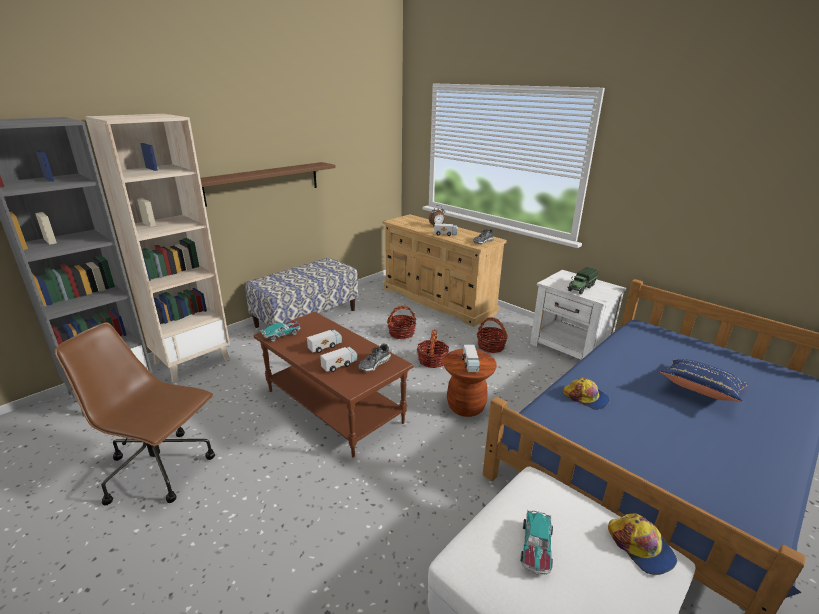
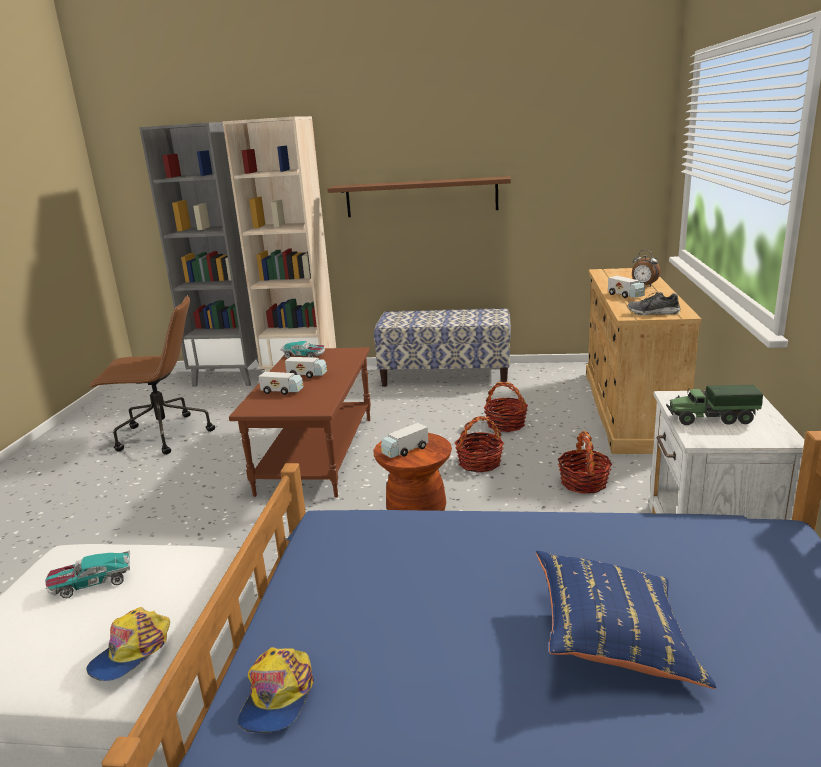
camera: 55 degrees right, 5 degrees down
brown office chair [55,322,215,506] -> brown office chair turned 105 degrees clockwise [89,295,215,455]
shoe [358,344,391,372] -> none
cap [563,378,610,410] -> cap moved to [238,647,314,733]

